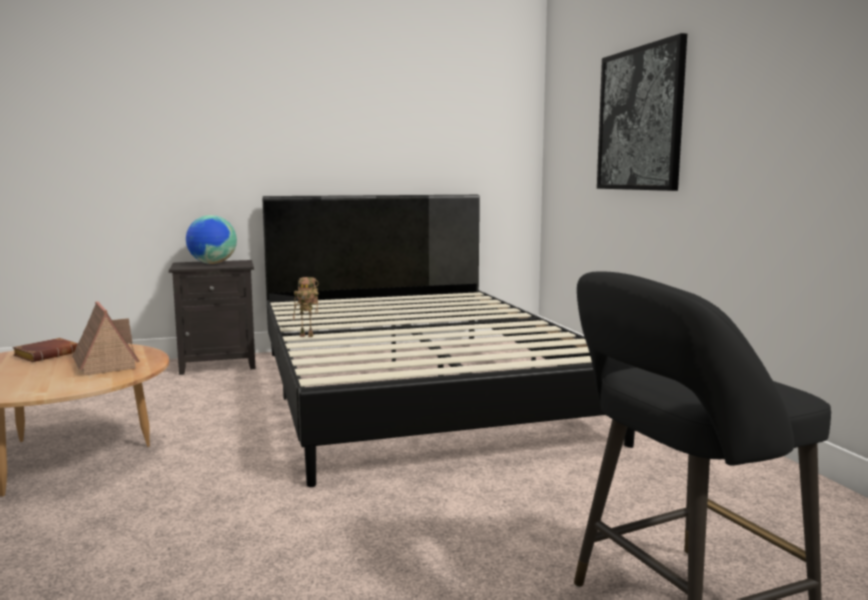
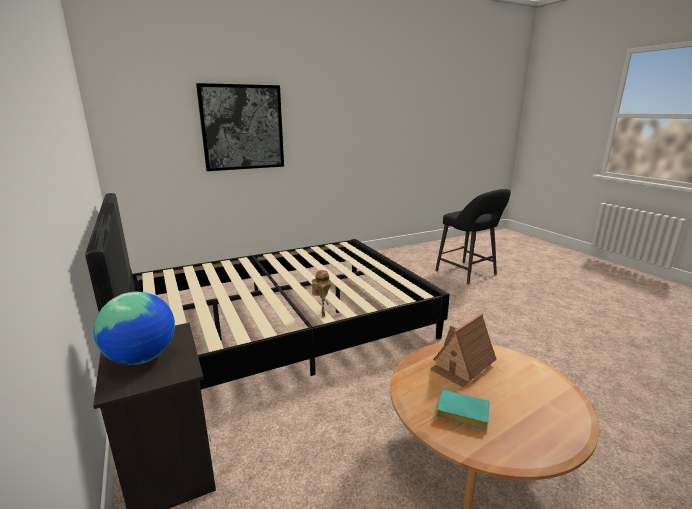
camera: 100 degrees left, 10 degrees up
brown book [12,338,78,362] -> turquoise book [436,390,490,430]

